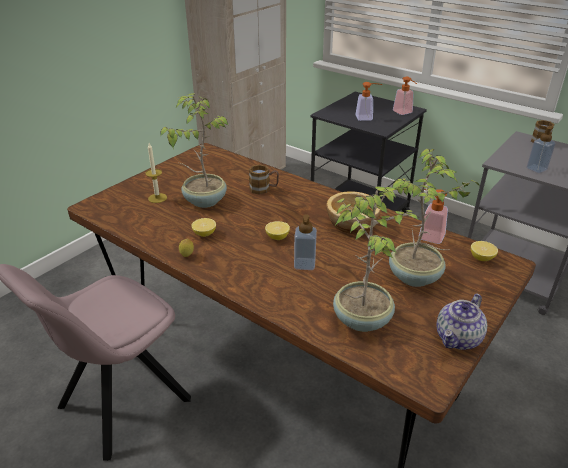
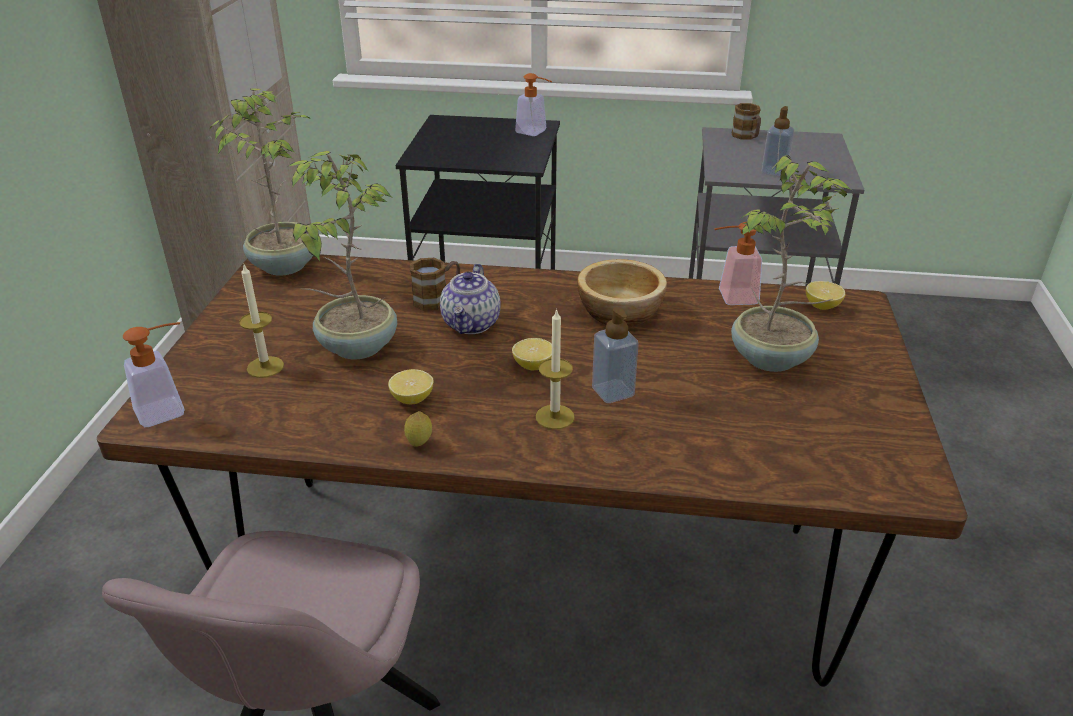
camera: 30 degrees left, 0 degrees up
potted plant [333,186,418,332] -> potted plant moved to [210,88,313,276]
soap dispenser [355,82,382,121] -> soap dispenser moved to [123,322,185,427]
teapot [436,294,487,350] -> teapot moved to [440,264,501,334]
none -> candle [536,308,575,429]

